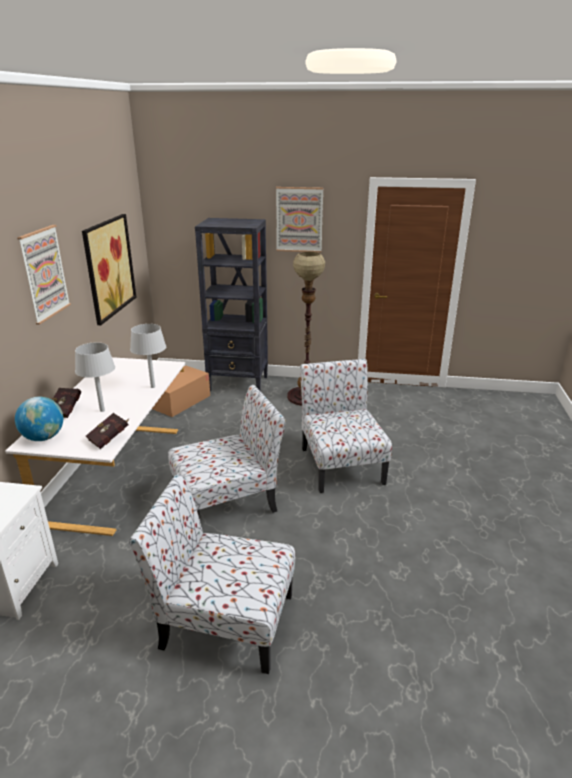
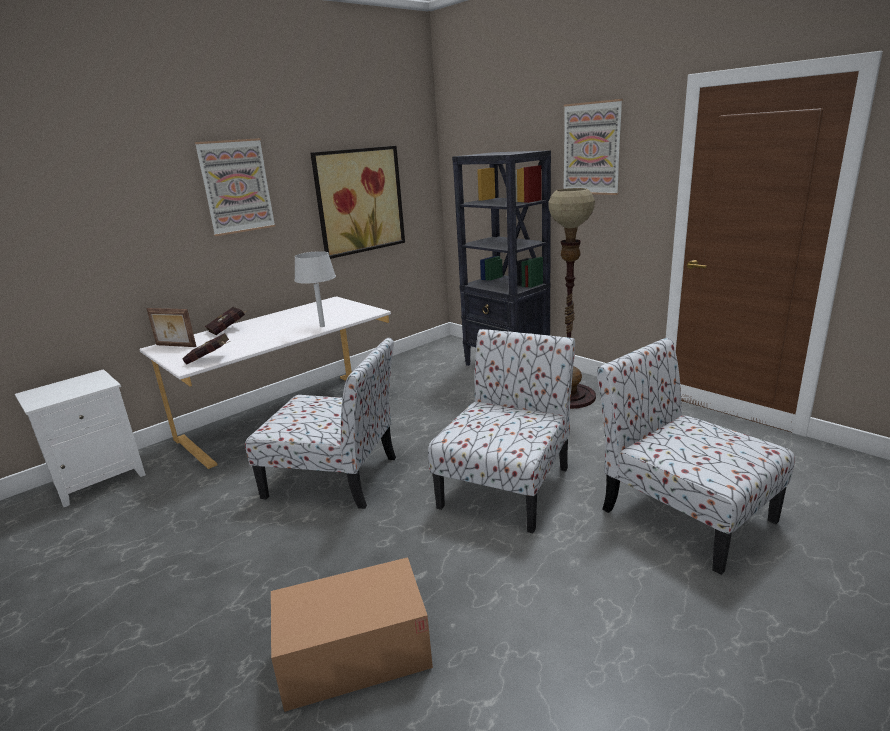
camera: 40 degrees right, 5 degrees down
globe [15,397,63,441] -> picture frame [146,308,197,347]
grey table lamp [75,342,115,412] -> none
chair [129,474,295,674] -> chair moved to [597,337,795,575]
cardboard box [152,366,210,417] -> cardboard box moved to [271,557,433,712]

